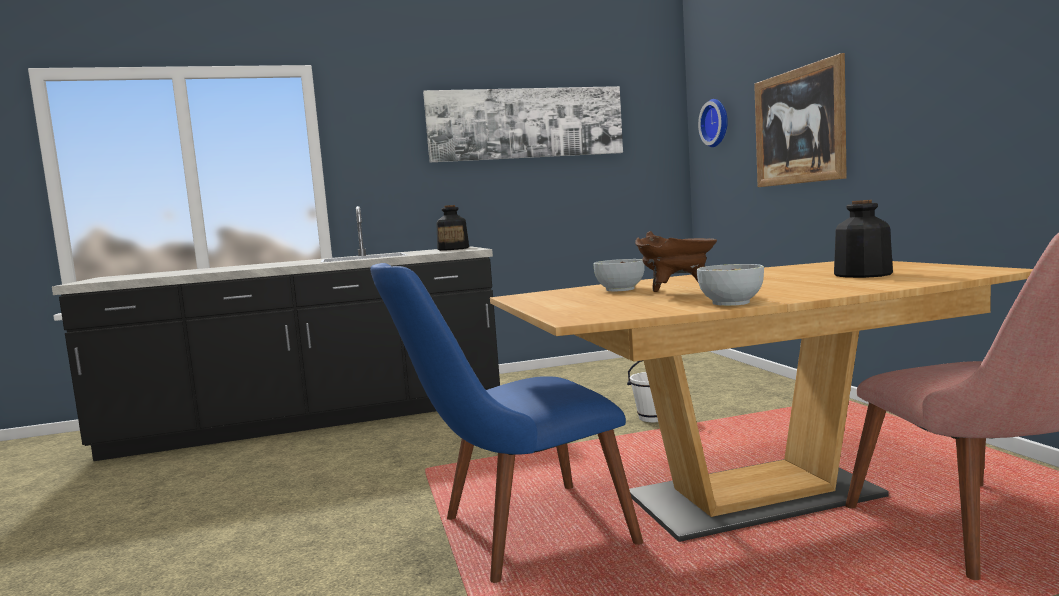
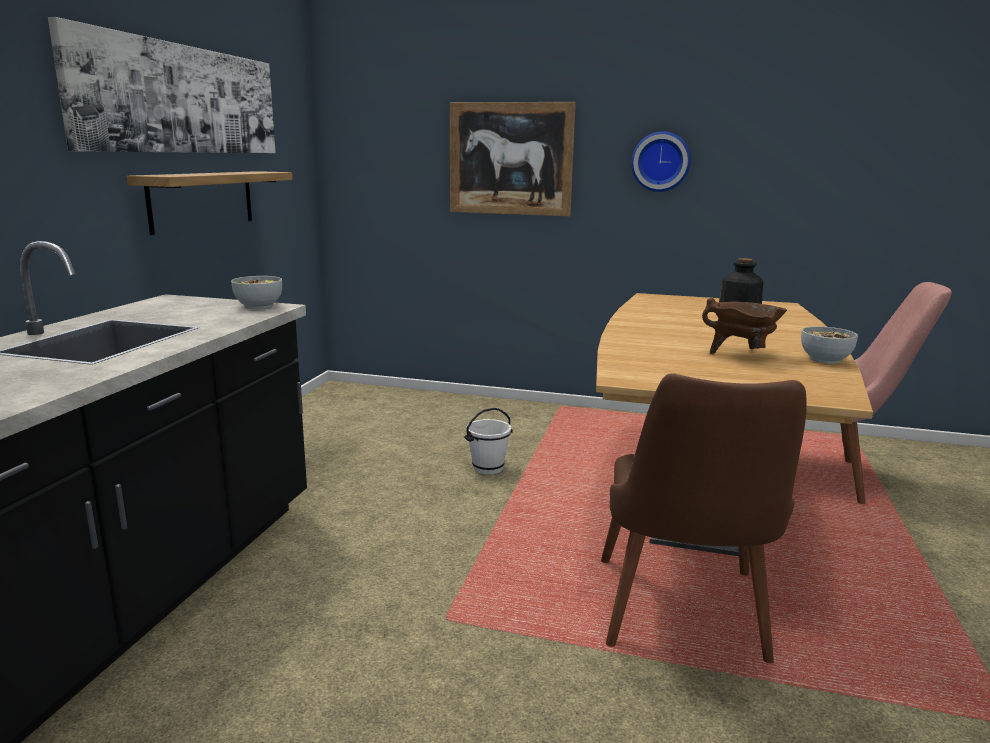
camera: 60 degrees left, 10 degrees up
blue chair [370,263,643,583] -> brown chair [601,374,807,664]
bottle [436,205,469,251] -> none
bowl [593,259,645,292] -> bowl moved to [231,276,282,309]
wall clock [698,99,728,147] -> wall clock moved to [631,131,691,192]
none -> shelf [127,171,292,235]

